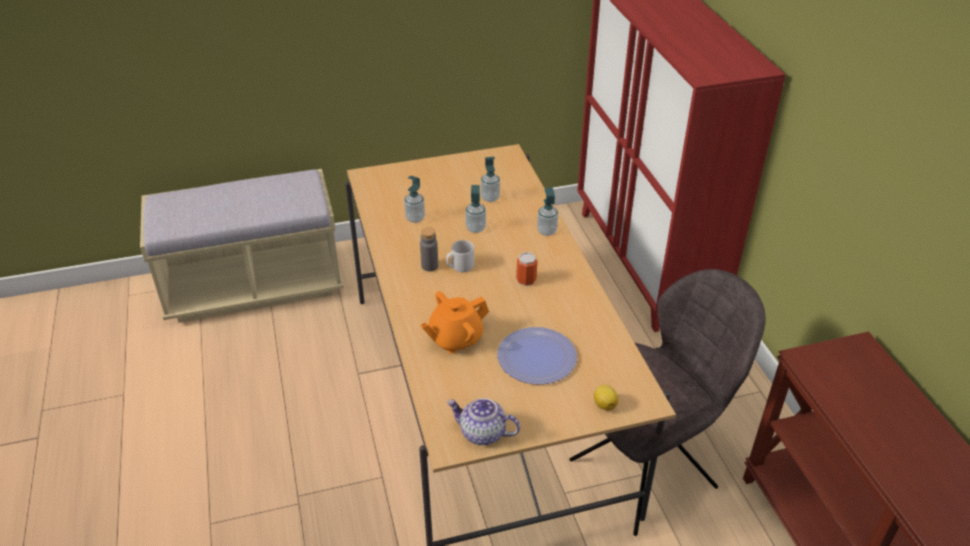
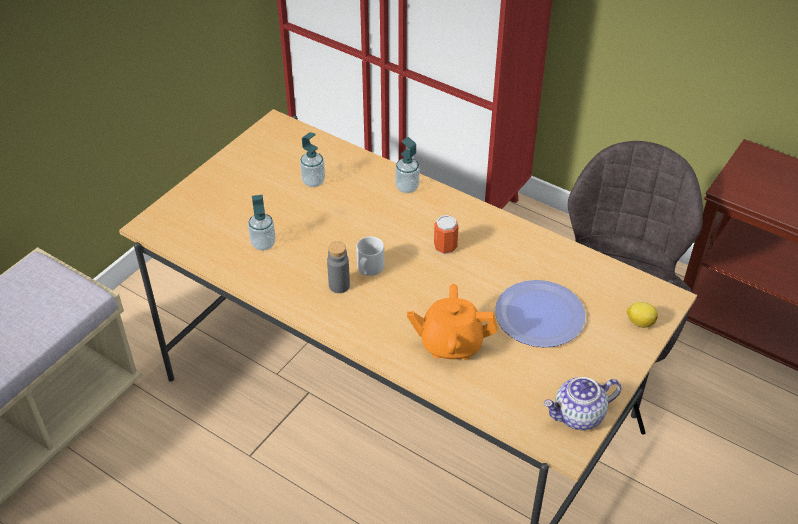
camera: 40 degrees left, 5 degrees up
orange teapot [420,291,489,354] -> orange teapot turned 75 degrees clockwise [407,284,497,360]
soap dispenser [465,185,486,233] -> none

